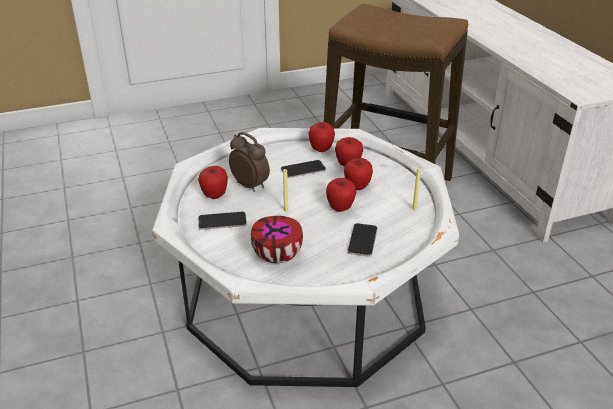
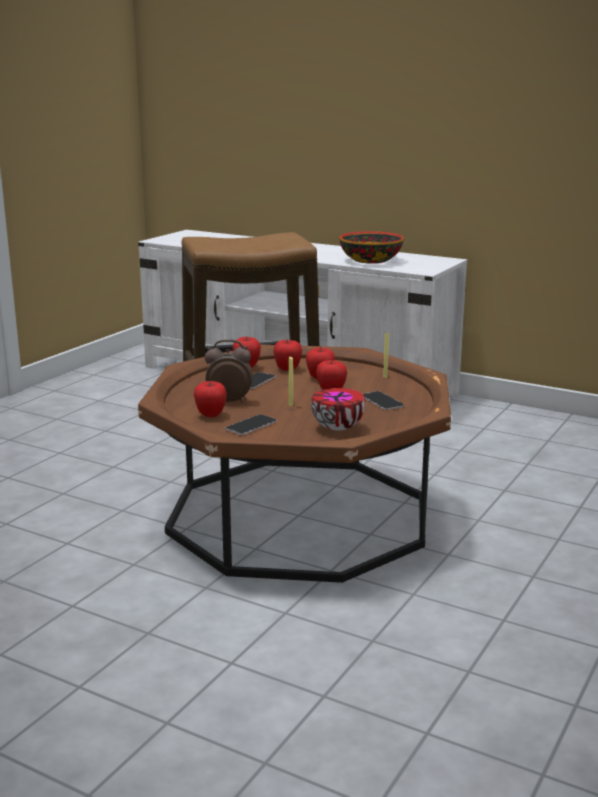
camera: 40 degrees left, 15 degrees down
white coffee table [152,128,459,387] -> brown coffee table [138,345,451,583]
none -> bowl [339,231,404,264]

